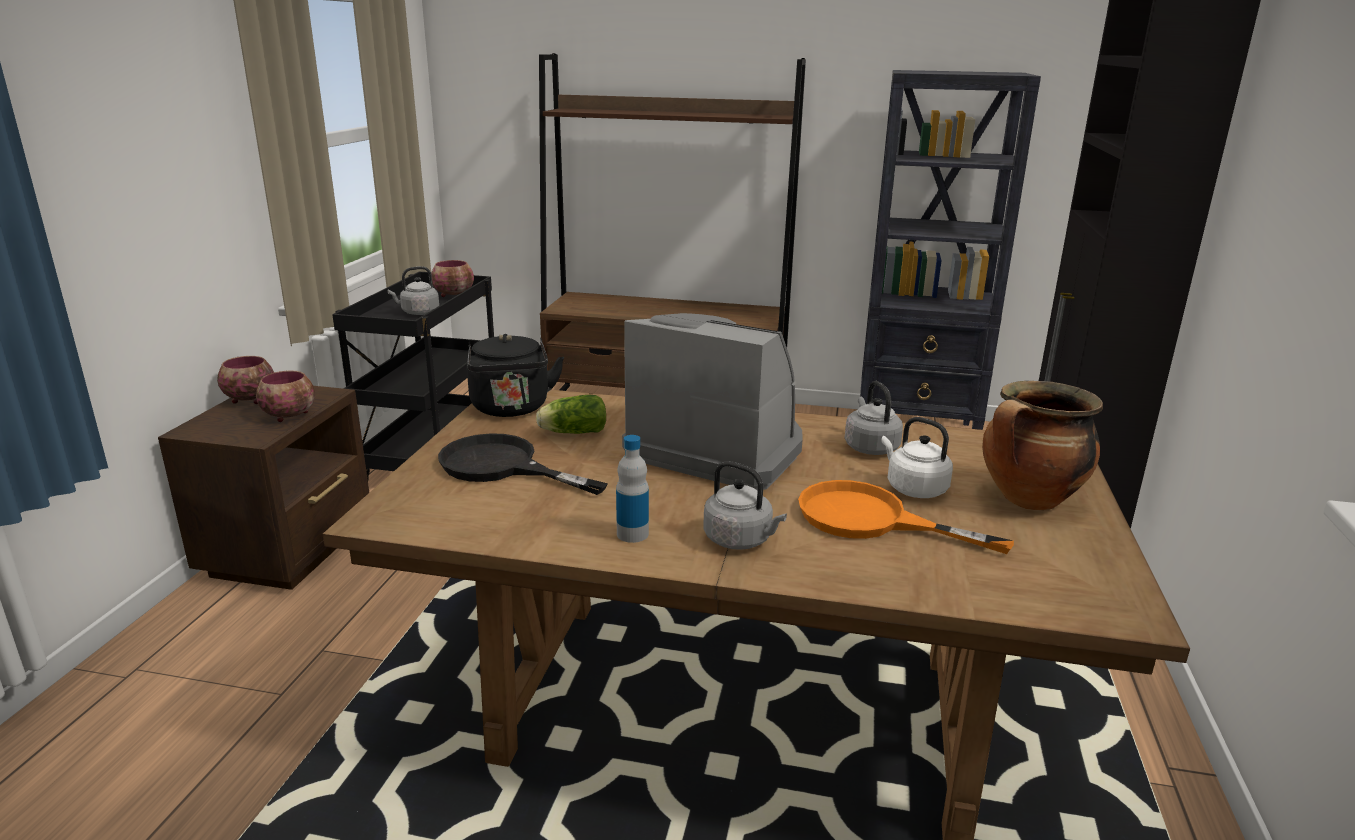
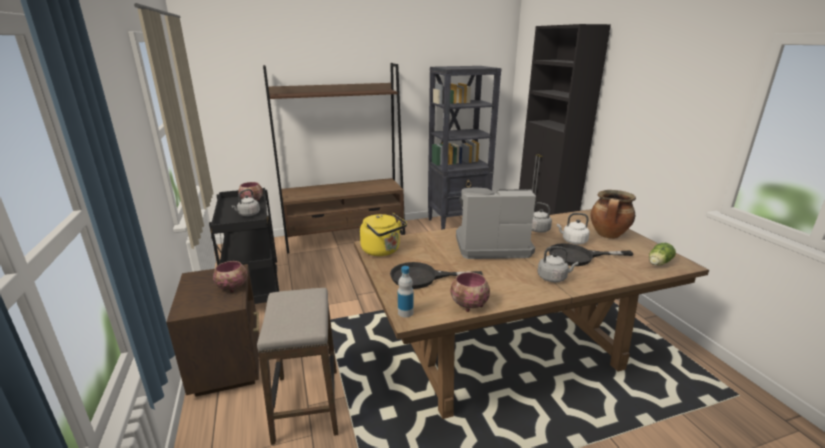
camera: 30 degrees left, 0 degrees up
bowl [217,356,274,404] -> bowl moved to [451,272,490,312]
black kettle [467,334,564,417] -> yellow kettle [360,213,407,256]
lettuce [536,395,606,434] -> lettuce moved to [649,243,676,265]
bottle [616,435,649,543] -> bottle moved to [398,266,413,318]
orange frying pan [798,480,1014,554] -> black frying pan [548,243,634,266]
none -> stool [257,288,338,445]

